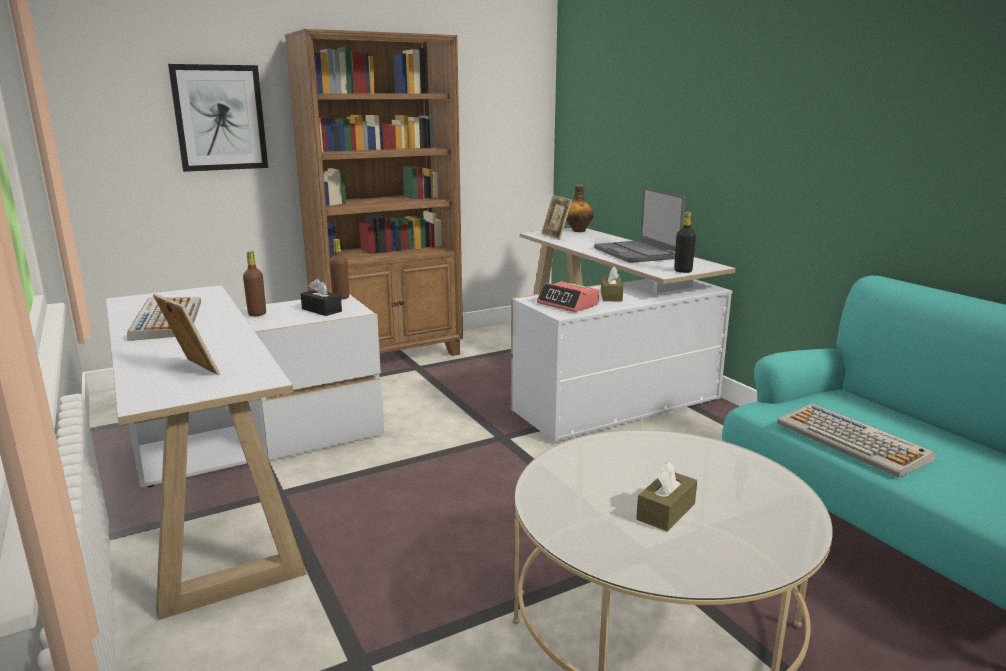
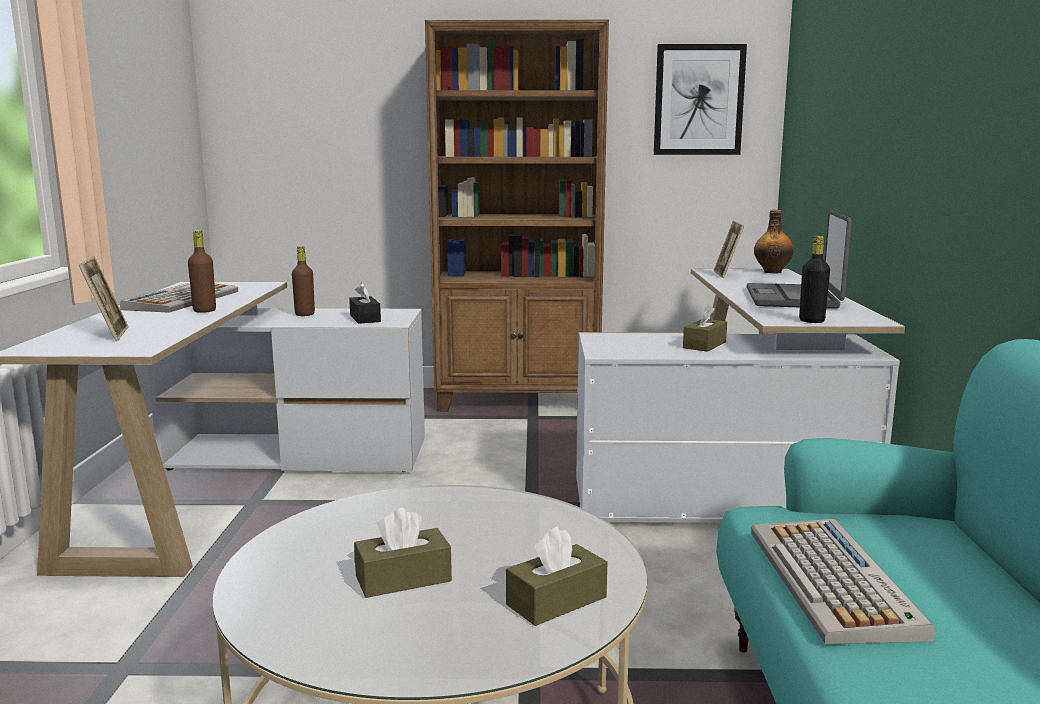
camera: 30 degrees right, 5 degrees down
picture [168,64,268,172] -> picture moved to [654,44,747,155]
brown bottle [329,239,349,300] -> brown bottle moved to [188,230,216,313]
alarm clock [537,281,599,312] -> none
none -> brown tissue box [506,527,607,626]

